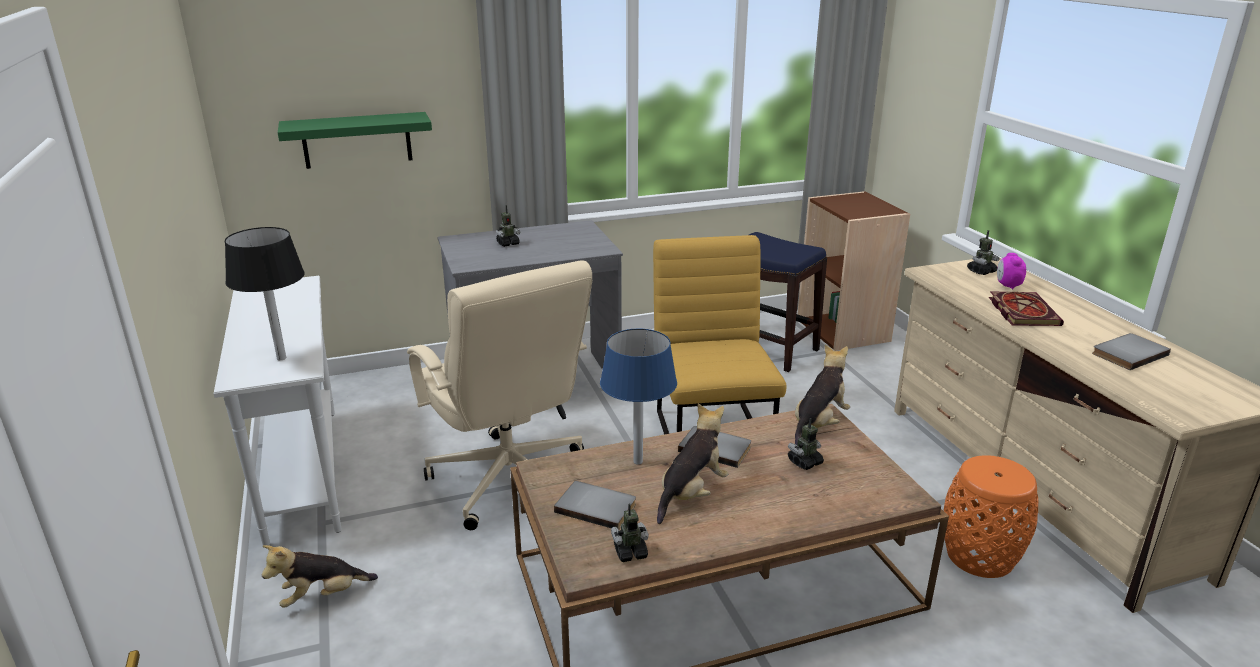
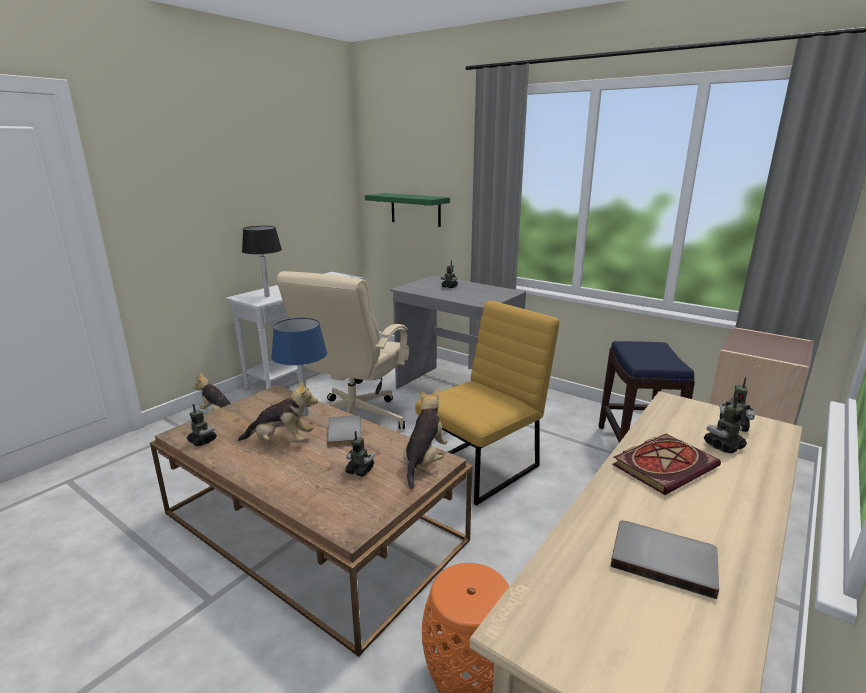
camera: 55 degrees right, 5 degrees down
grey book [554,481,636,529] -> none
plush toy [795,345,850,445] -> plush toy turned 75 degrees counterclockwise [403,389,448,489]
alarm clock [997,253,1026,290] -> toy robot [704,396,747,453]

